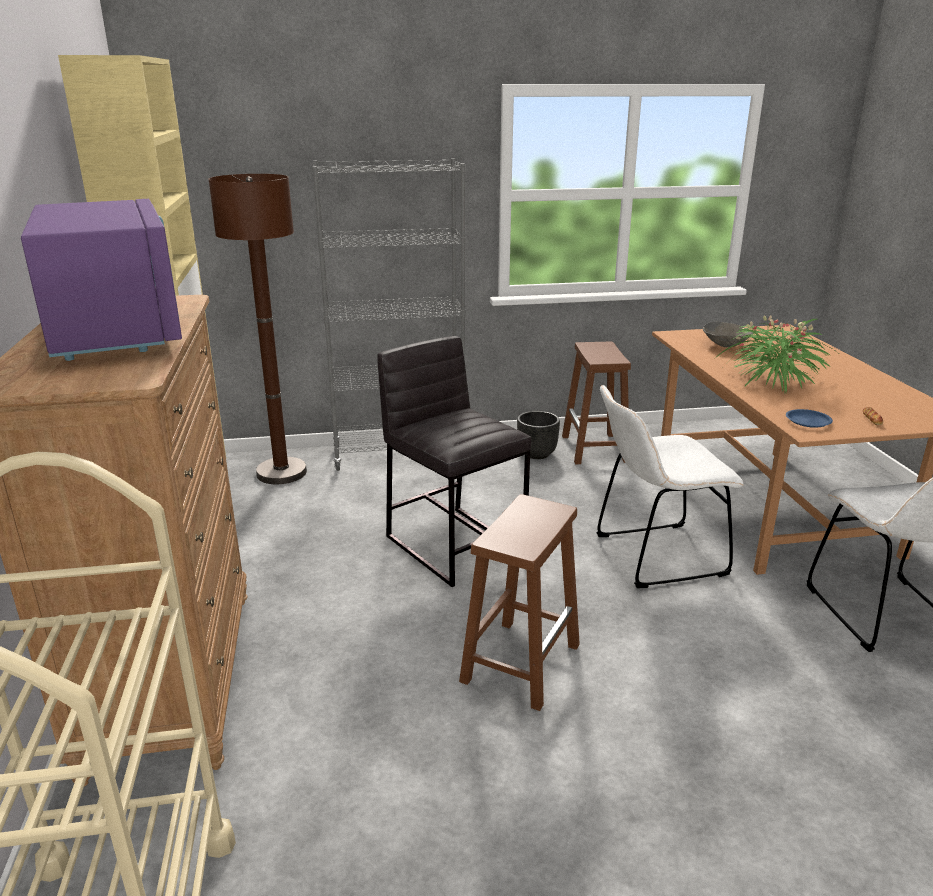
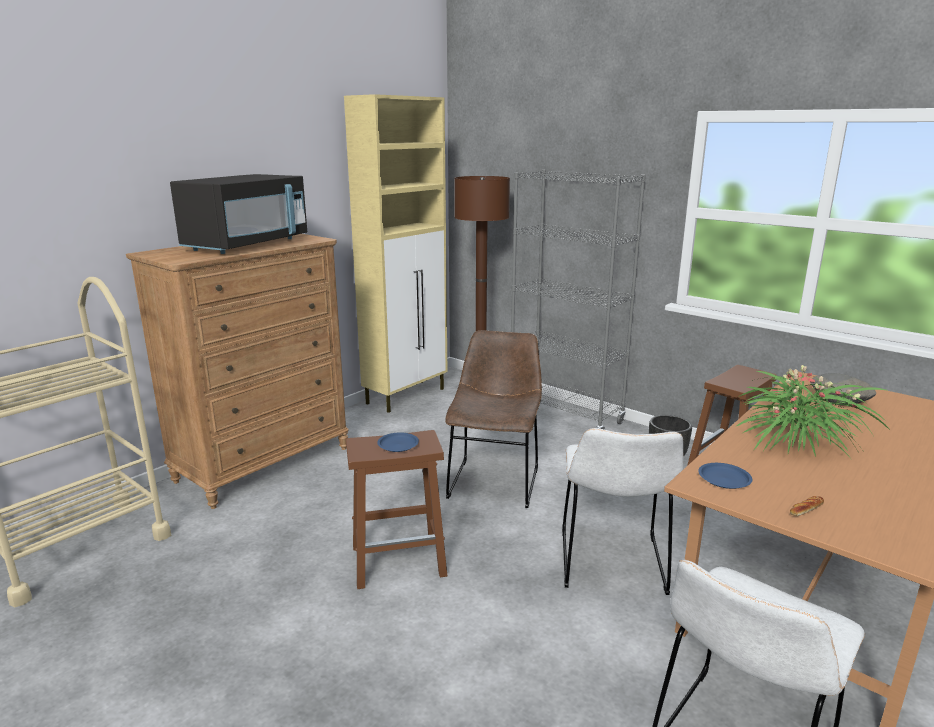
camera: 50 degrees right, 5 degrees down
purple microwave [21,199,182,361] -> black microwave [170,174,307,254]
grey stool [377,336,531,587] -> brown chair [445,330,542,508]
white chair [596,385,744,588] -> white chair turned 120 degrees counterclockwise [562,428,684,595]
none -> blue plate [377,432,419,452]

